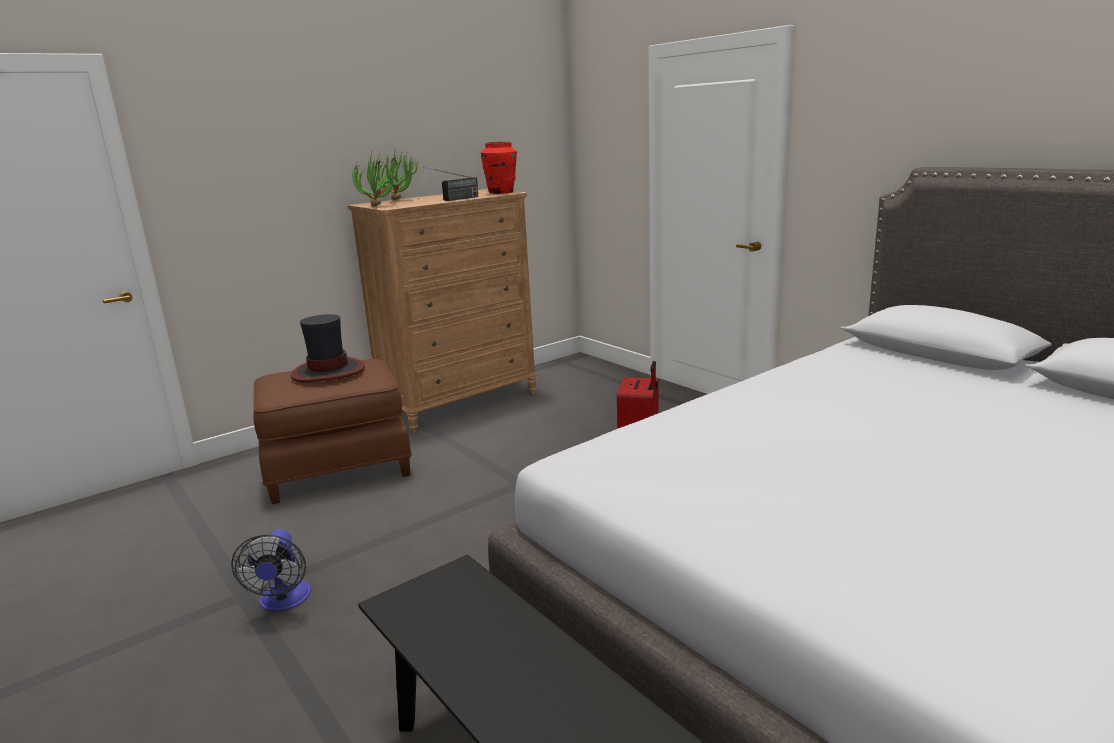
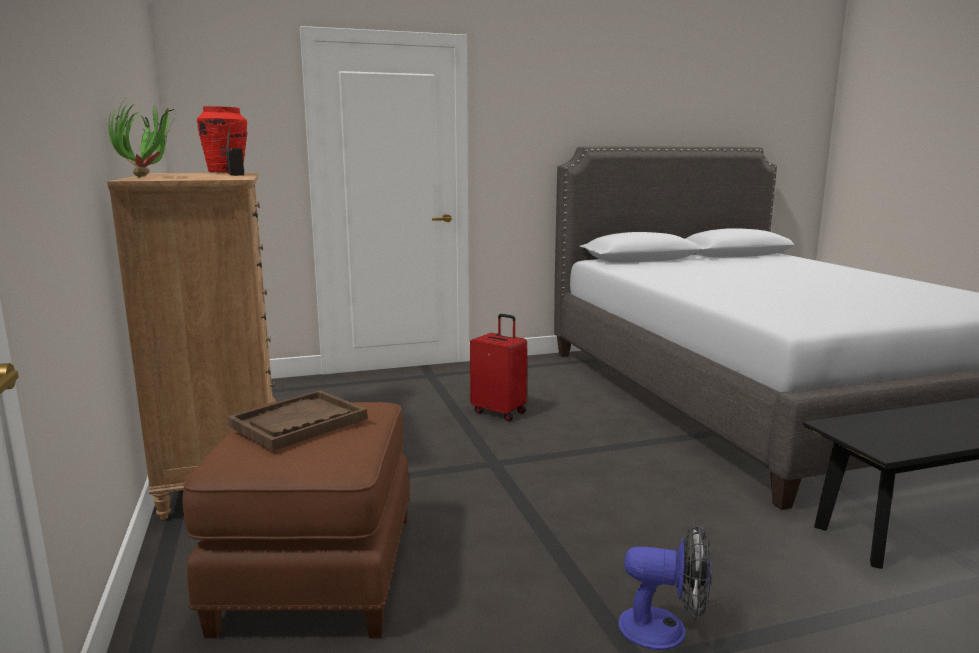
camera: 70 degrees left, 5 degrees down
hat [291,314,365,382] -> brown tray [228,390,367,451]
potted plant [352,153,397,207] -> none

